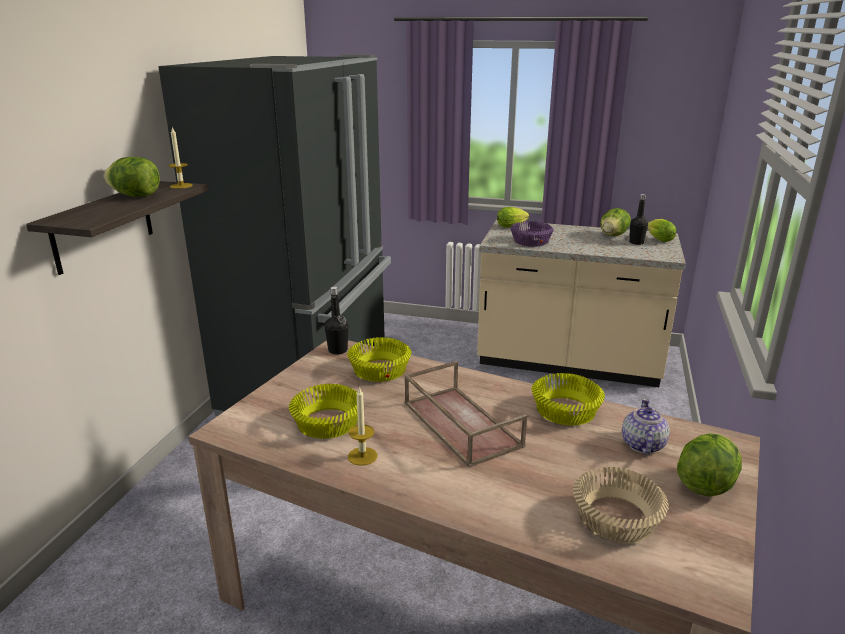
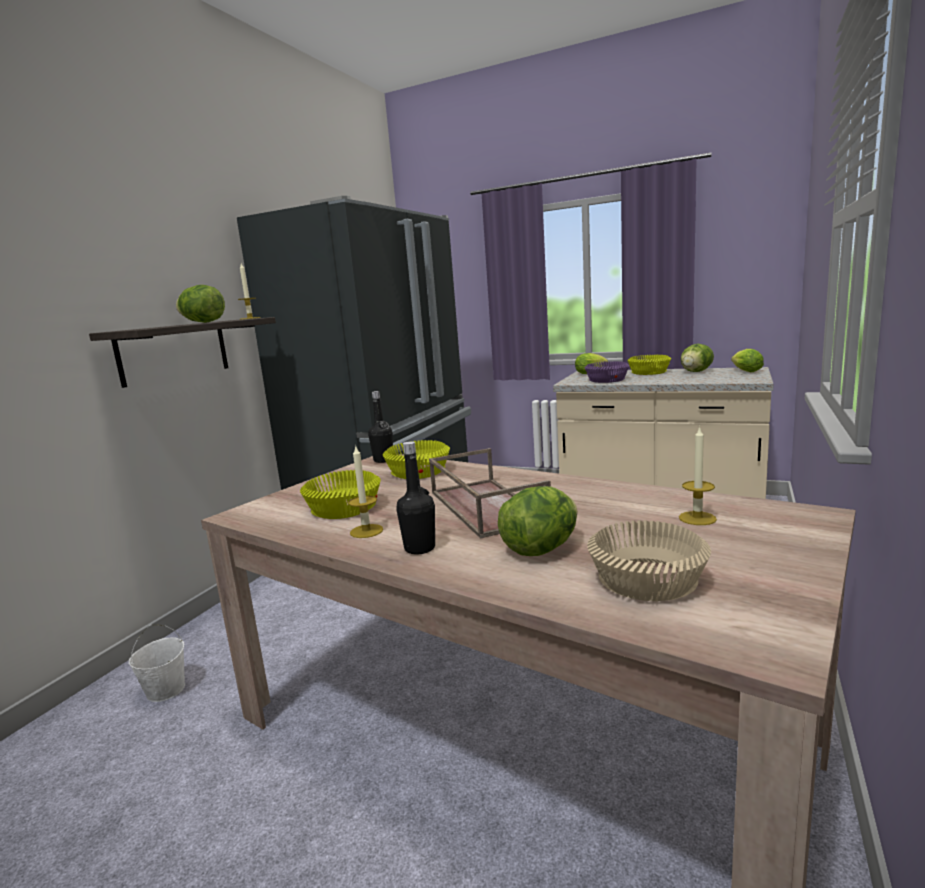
camera: 10 degrees right, 10 degrees down
yellow bowl [532,373,605,426] -> yellow bowl moved to [627,355,671,375]
teapot [622,398,670,455] -> candle [679,426,717,525]
black bottle [629,194,648,245] -> black bottle moved to [396,441,435,554]
lettuce [677,433,742,496] -> lettuce moved to [498,486,578,556]
none -> white bucket [129,625,185,702]

